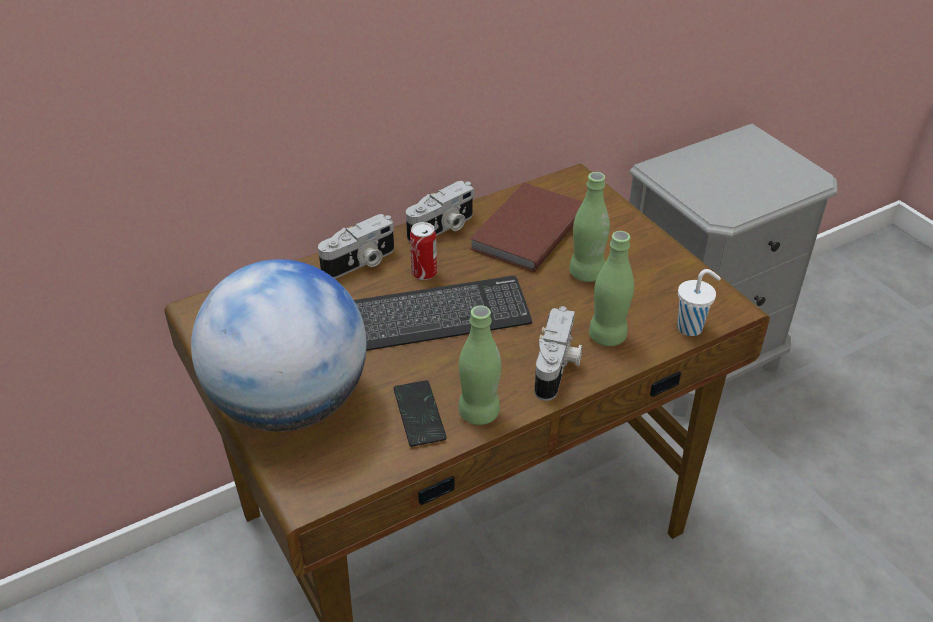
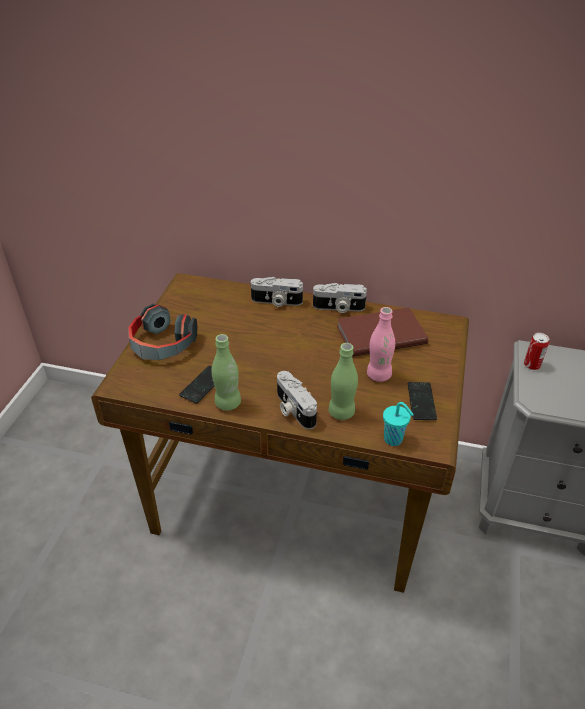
camera: 45 degrees right, 0 degrees up
globe [191,259,367,432] -> headphones [128,304,197,360]
keyboard [354,276,533,351] -> none
can [410,222,437,280] -> can moved to [524,333,549,370]
camera [534,306,582,401] -> camera turned 90 degrees clockwise [277,371,317,429]
green bottle [569,172,610,282] -> pink bottle [367,307,395,382]
white cup [677,269,721,336] -> turquoise cup [383,402,414,446]
none -> phone [408,382,437,420]

